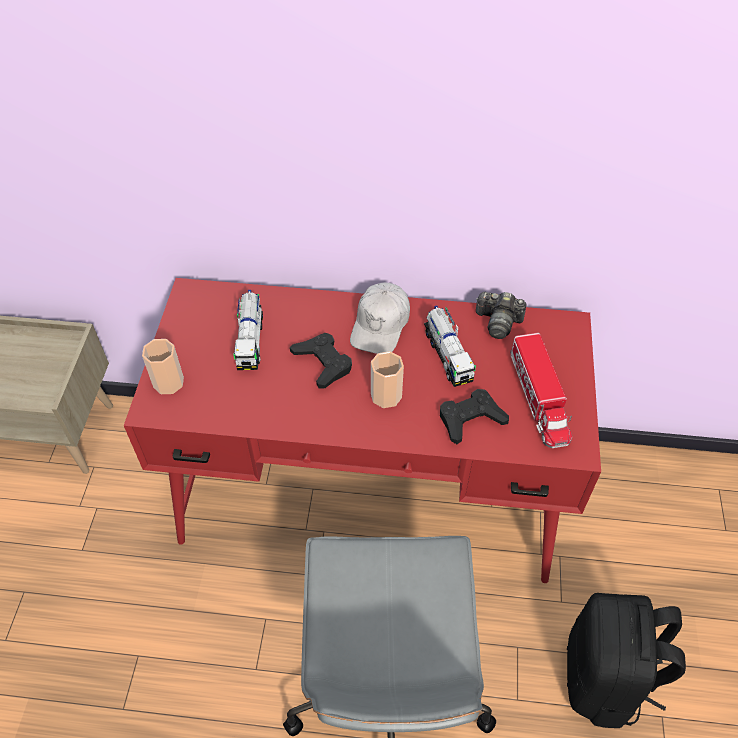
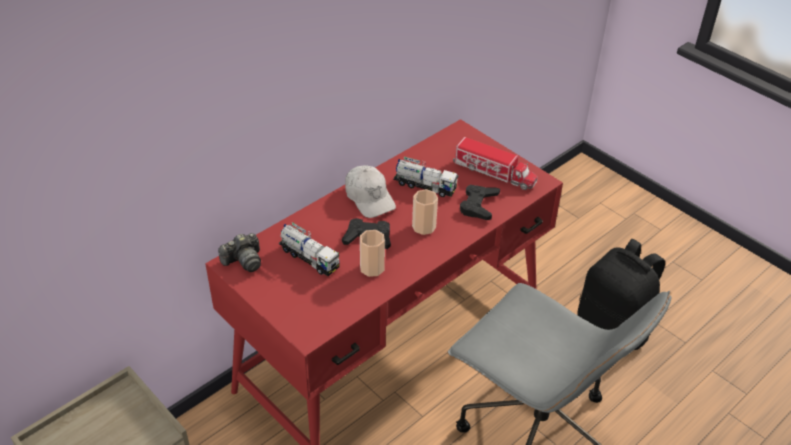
camera: 50 degrees left, 10 degrees down
cup [142,339,184,394] -> cup moved to [360,230,385,277]
camera [476,292,527,339] -> camera moved to [218,233,261,272]

